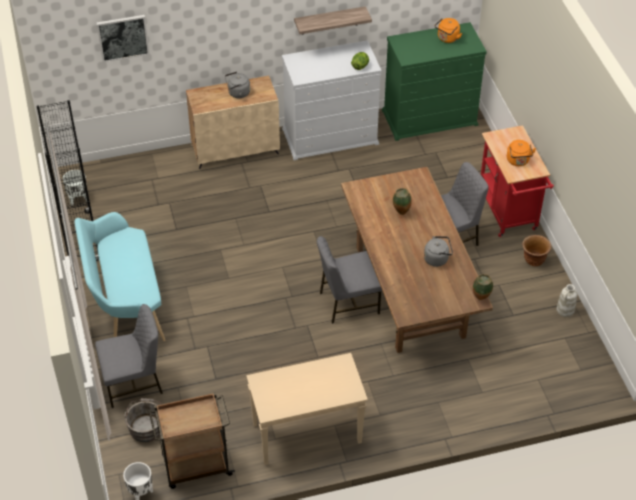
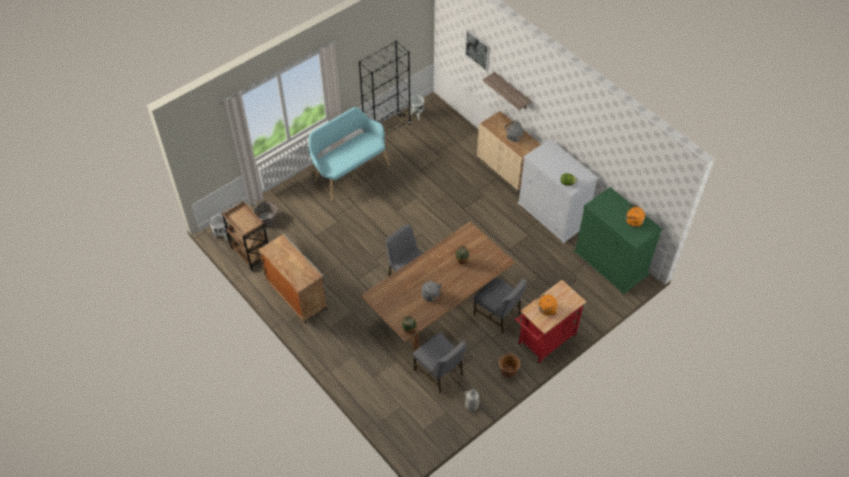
camera: 65 degrees right, 5 degrees up
grey chair [95,304,163,408] -> grey chair moved to [413,333,466,393]
beige console table [246,353,368,465] -> grey cabinet [259,234,328,324]
shelf [294,6,372,35] -> shelf moved to [483,72,531,110]

